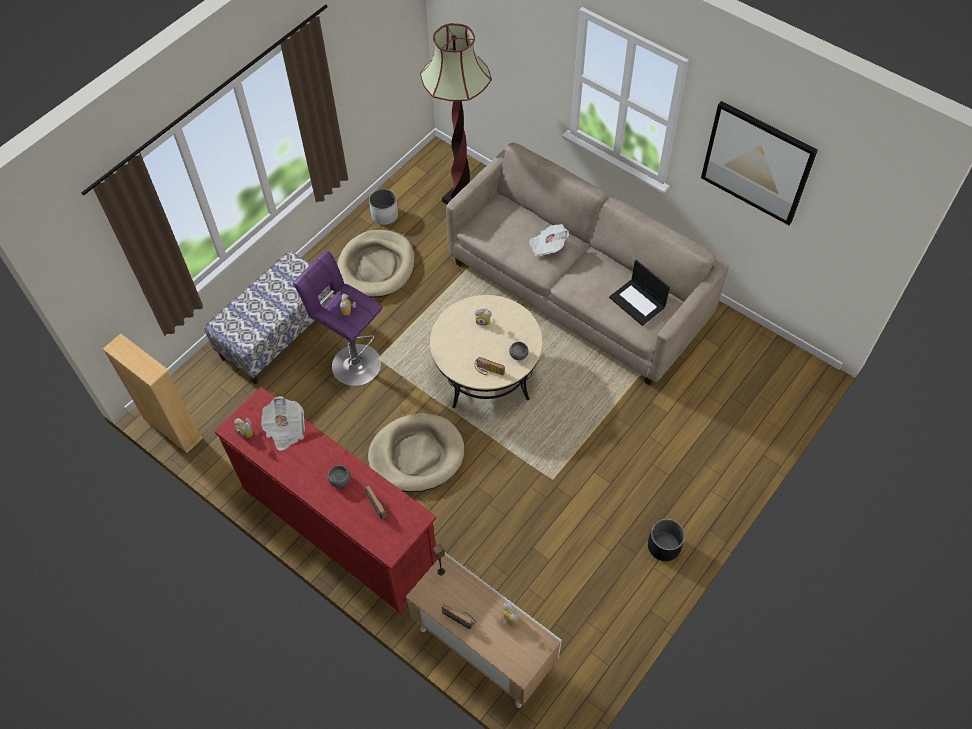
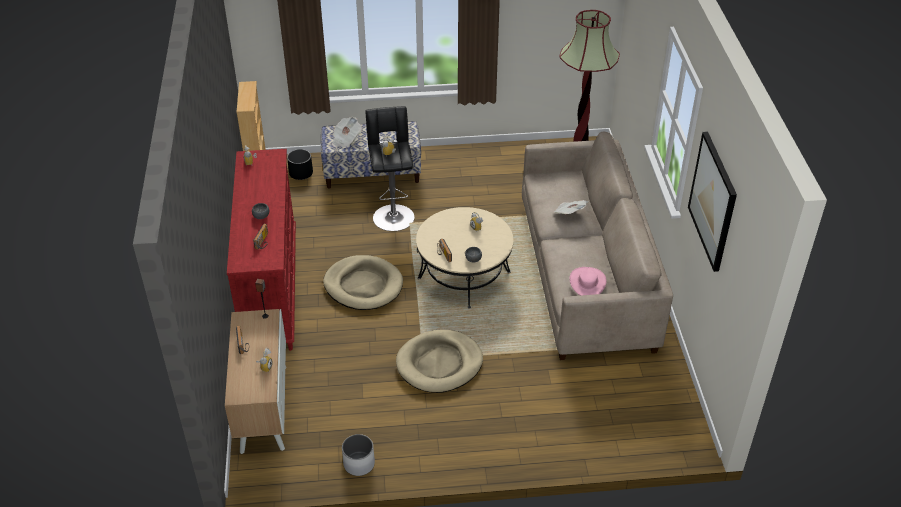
camera: 45 degrees right, 15 degrees down
newspaper [261,396,305,451] -> newspaper moved to [332,117,362,148]
purple stool [293,250,382,386] -> black stool [366,106,415,231]
beige dog bed [337,230,415,298] -> beige dog bed moved to [396,330,483,393]
white planter [369,189,398,225] -> white planter moved to [342,434,375,476]
laptop [609,260,670,326] -> pink hat [569,267,607,296]
black planter [648,519,685,561] -> black planter moved to [287,149,313,180]

